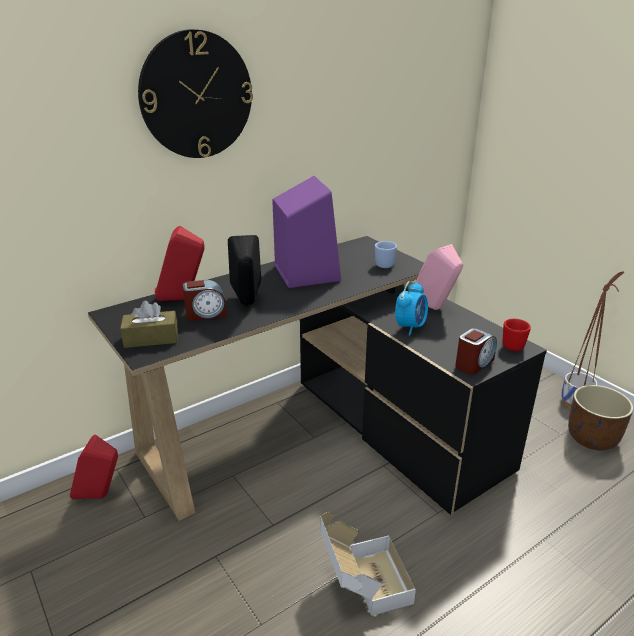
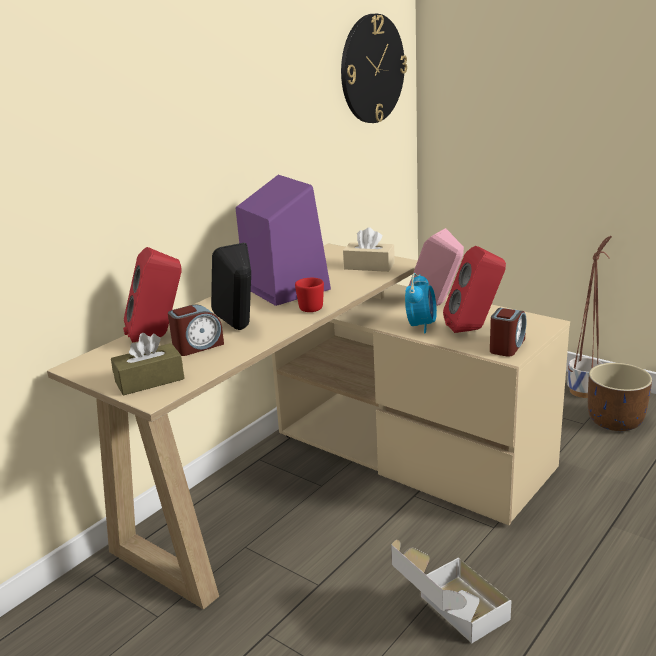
camera: 15 degrees left, 5 degrees down
red speaker [70,435,118,499] -> red speaker moved to [443,246,506,333]
black desk [88,236,547,521] -> beige desk [47,243,570,610]
wall clock [138,29,253,158] -> wall clock moved to [341,14,407,123]
blue mug [375,241,397,268] -> beige tissue box [343,227,395,272]
red mug [503,319,531,351] -> red mug moved to [295,278,324,312]

